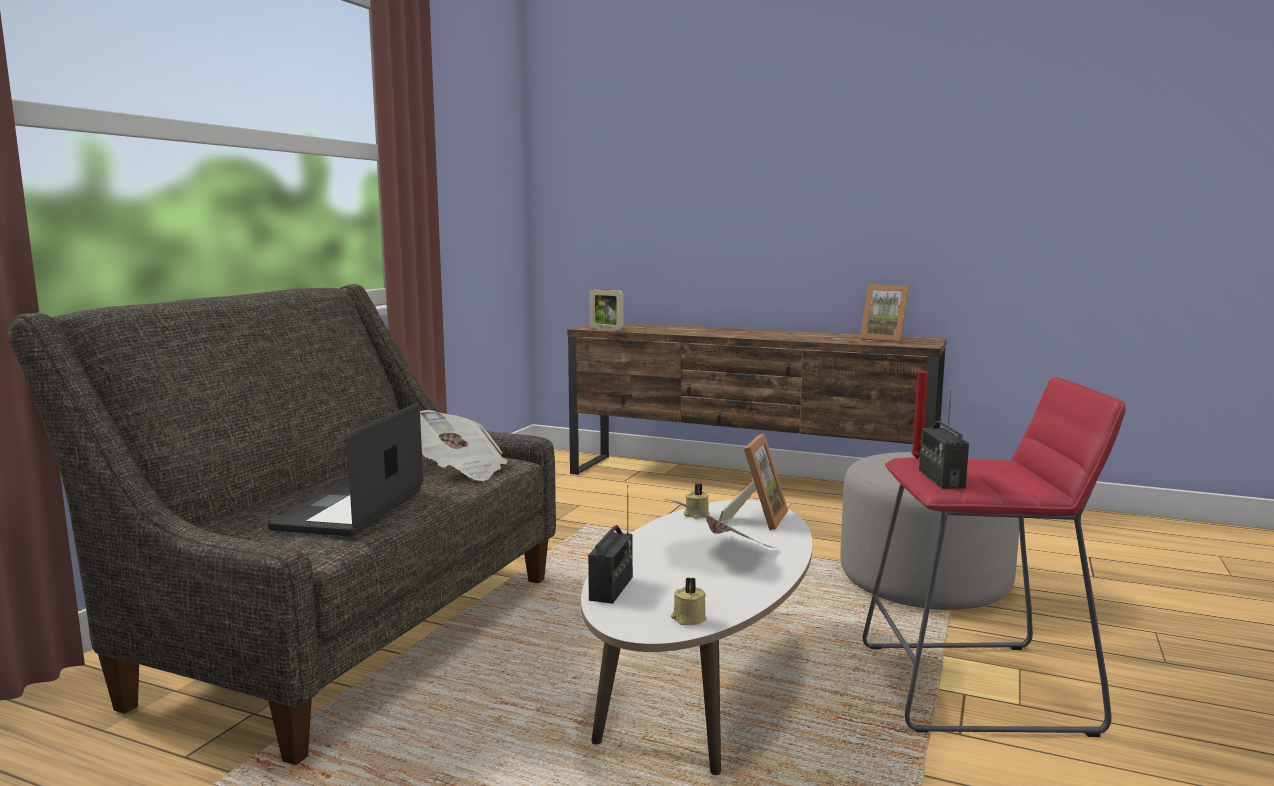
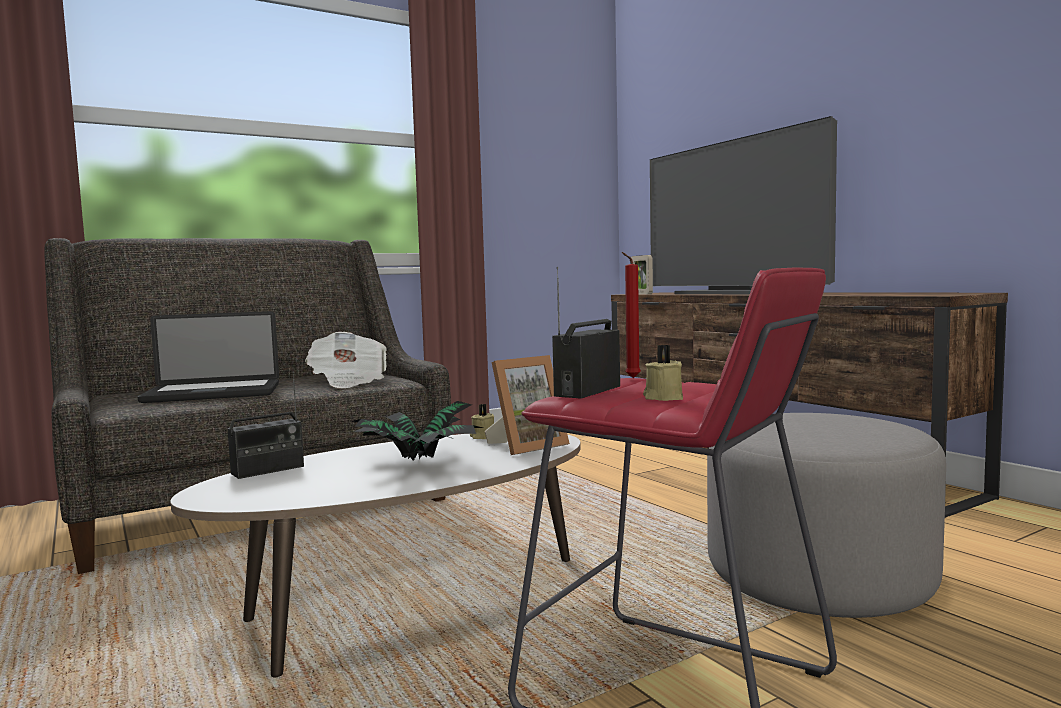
camera: 35 degrees right, 5 degrees down
laptop [268,403,423,537] -> laptop turned 150 degrees counterclockwise [137,311,279,403]
newspaper [664,499,778,548] -> potted plant [351,401,483,461]
beige candle [671,577,707,625] -> beige candle moved to [643,345,683,401]
picture frame [860,284,909,342] -> none
none -> television [650,116,837,295]

